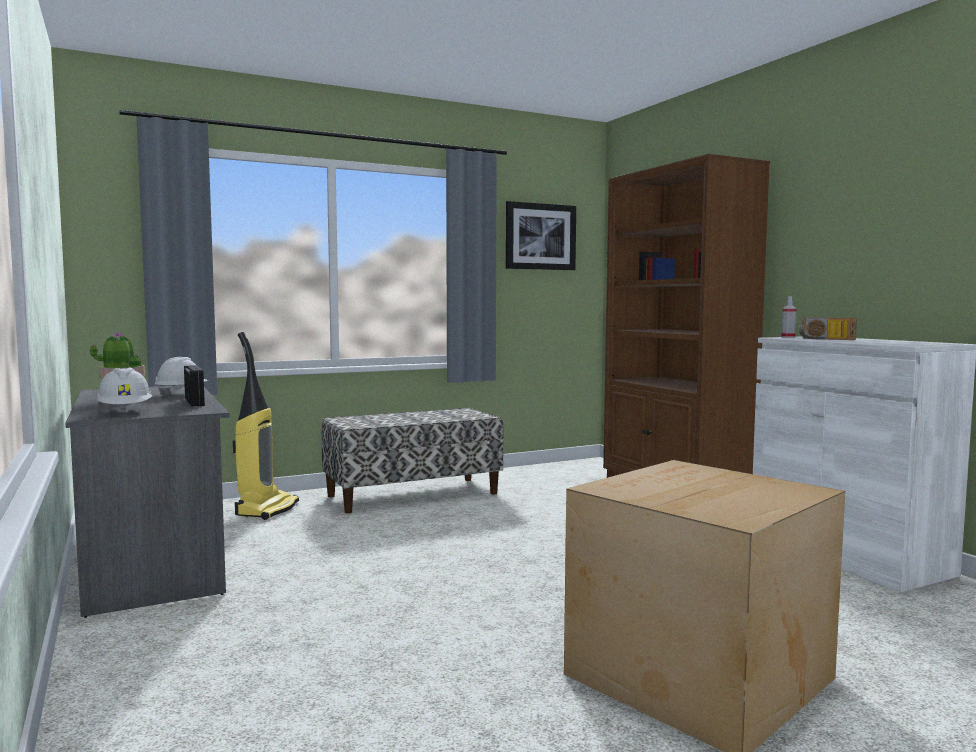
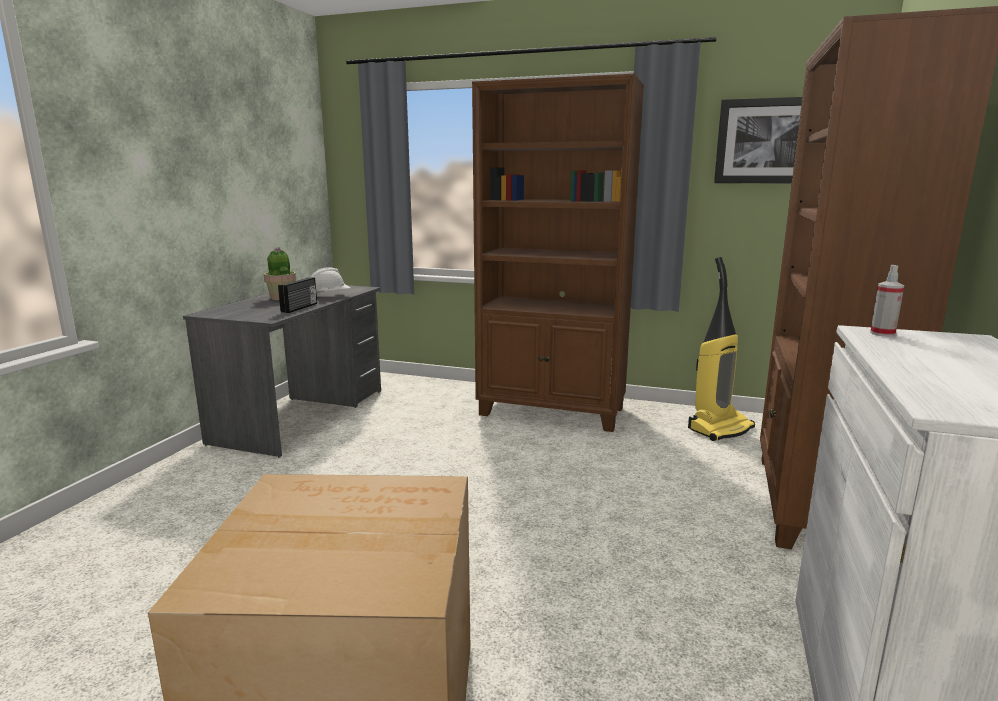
camera: 45 degrees right, 10 degrees up
white hard hat [96,368,152,408] -> none
vacuum cleaner [233,332,299,520] -> vacuum cleaner moved to [688,257,755,441]
bench [321,408,504,513] -> brown bookcase [472,74,644,432]
radio [799,317,857,340] -> none

